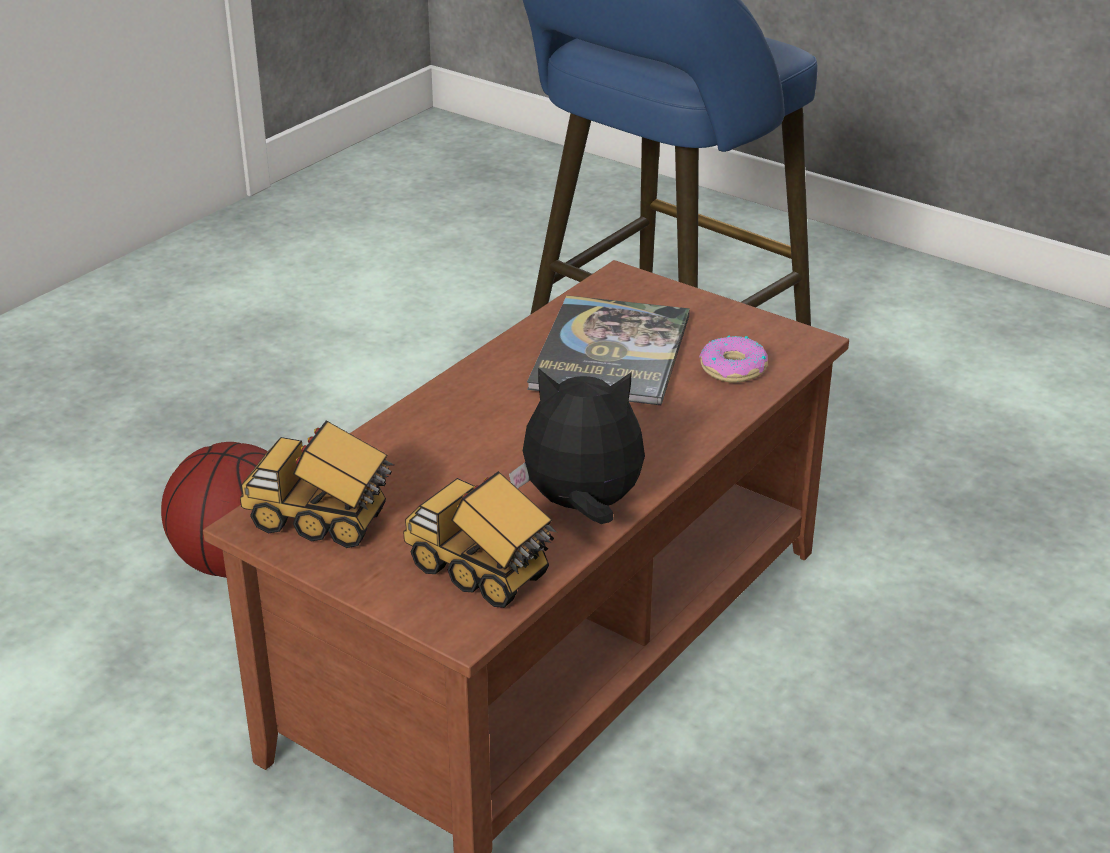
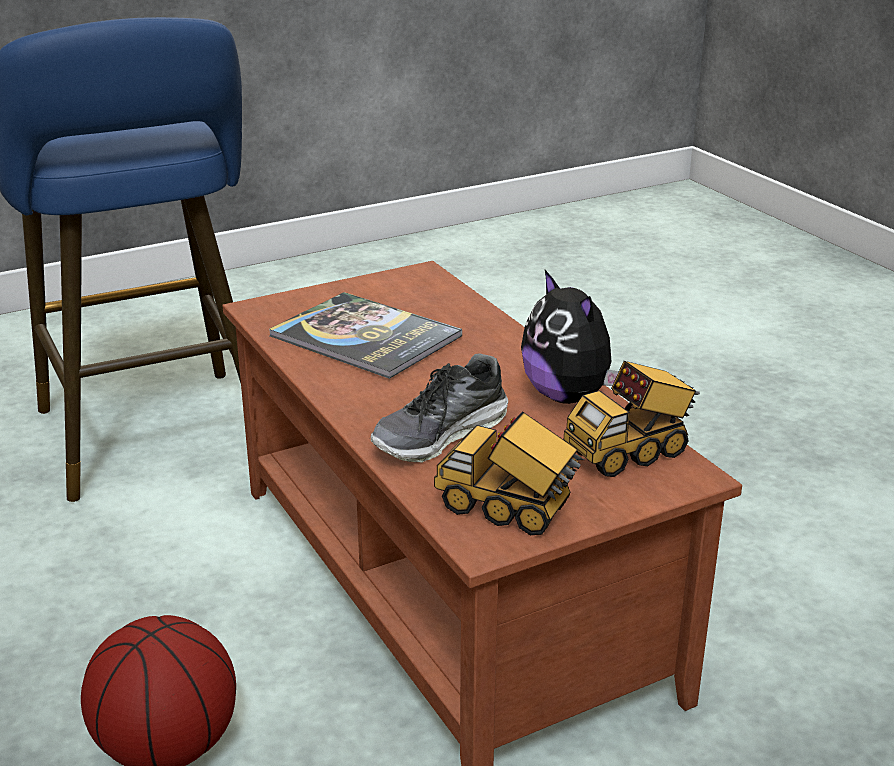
camera: 65 degrees left, 5 degrees down
toy truck [240,420,394,548] -> toy truck turned 75 degrees clockwise [434,411,584,535]
plush toy [509,368,645,524] -> plush toy turned 60 degrees counterclockwise [521,270,619,404]
donut [699,335,768,383] -> none
none -> shoe [371,353,508,463]

